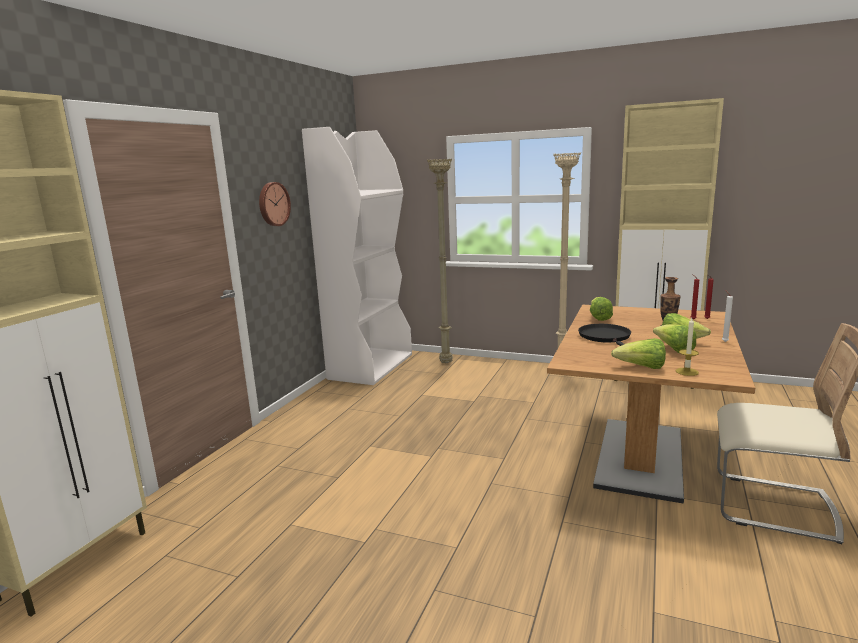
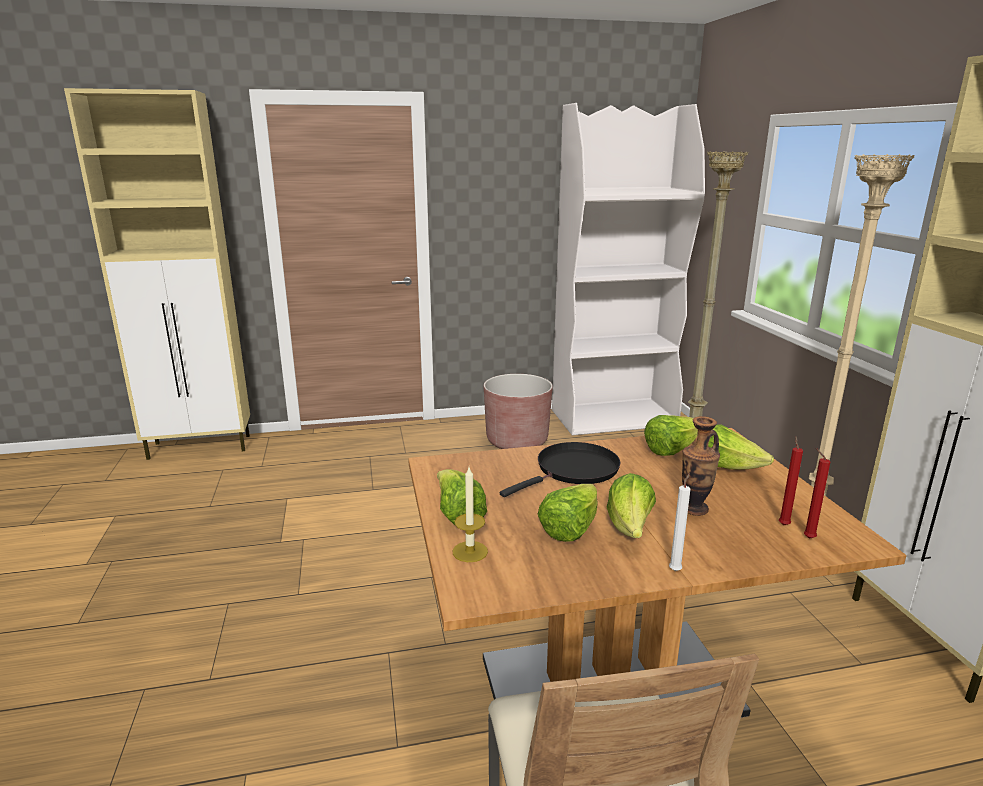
camera: 55 degrees right, 5 degrees up
wall clock [259,182,291,226] -> none
none -> brown planter [484,374,553,449]
none -> lettuce [708,424,774,470]

